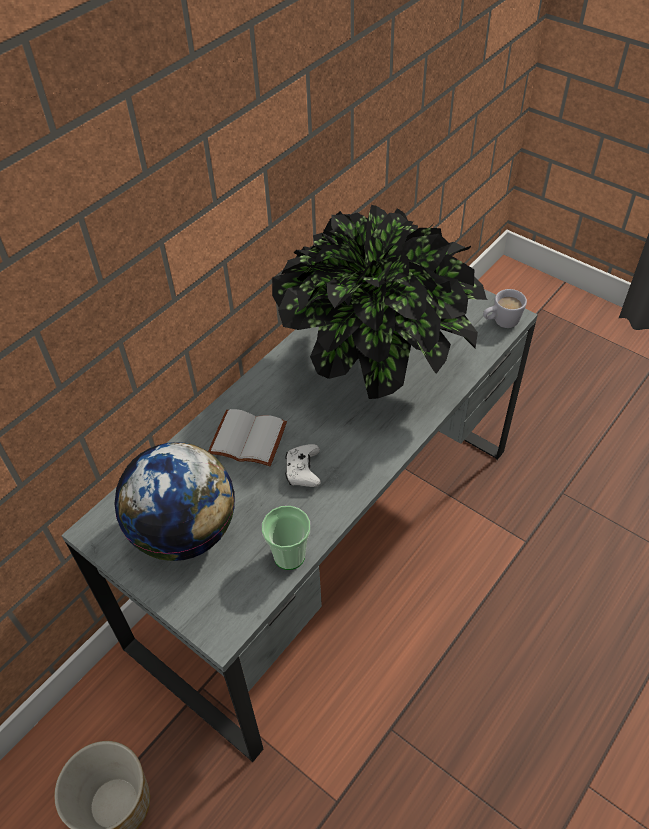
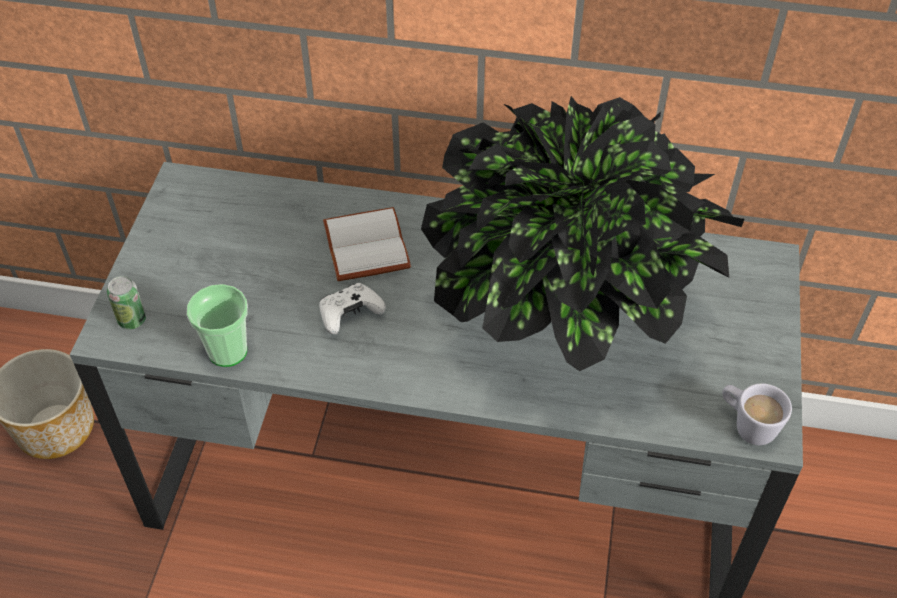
camera: 60 degrees right, 0 degrees up
globe [114,442,235,561] -> none
none -> can [107,276,146,329]

